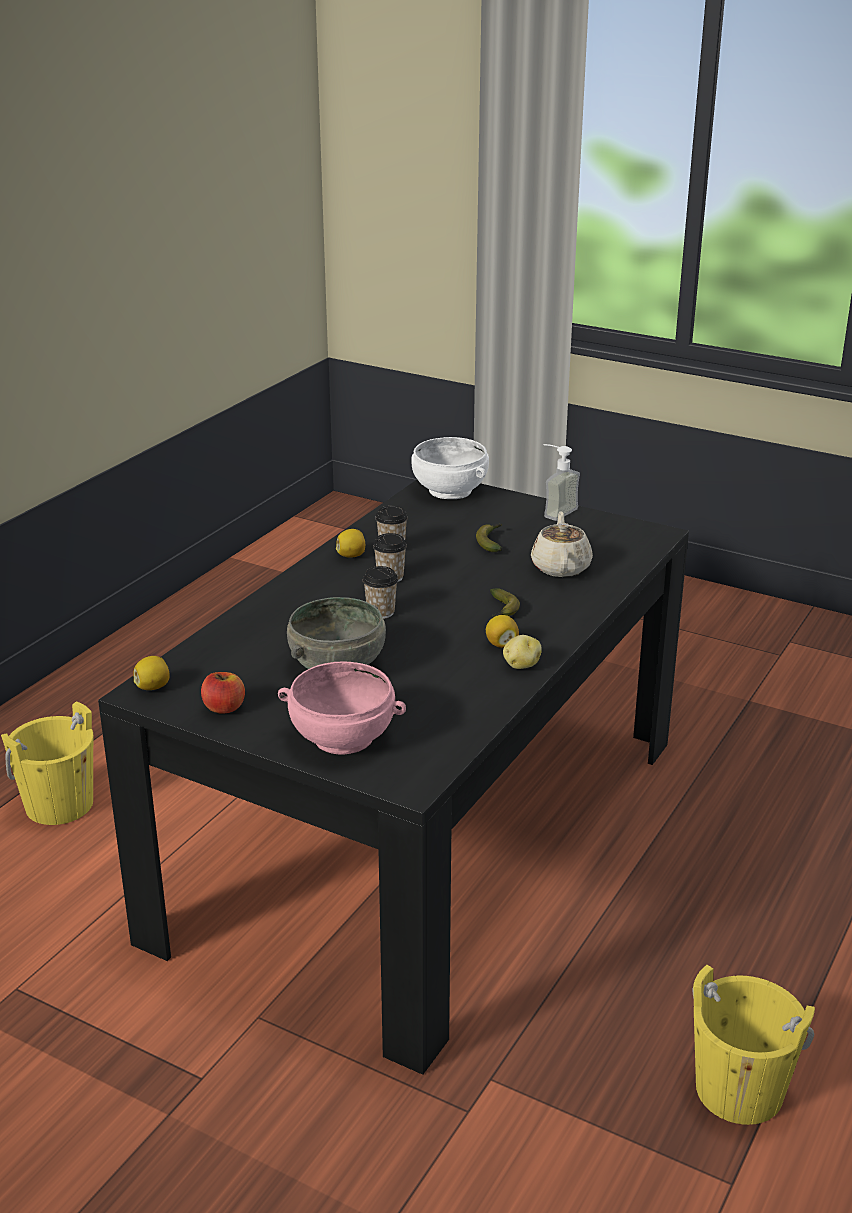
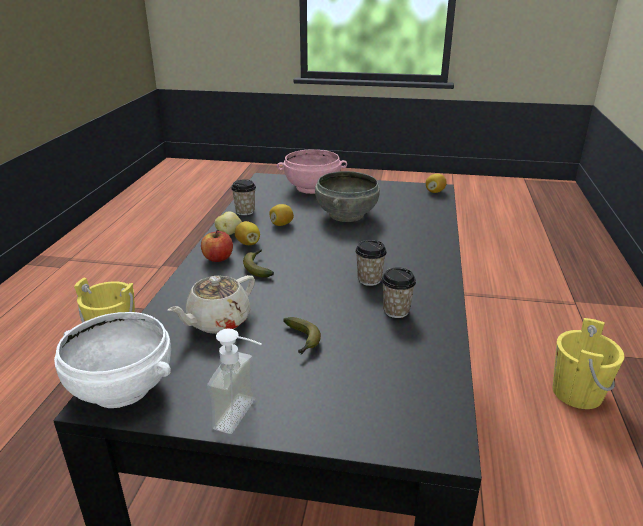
camera: 160 degrees right, 0 degrees up
apple [201,672,245,714] -> apple moved to [201,230,233,262]
lemon [336,529,365,557] -> lemon moved to [269,204,294,226]
cup [363,566,398,619] -> cup moved to [231,179,256,216]
white bowl [411,437,489,499] -> white bowl moved to [54,312,171,408]
beige teapot [531,511,593,577] -> beige teapot turned 60 degrees clockwise [168,275,255,334]

